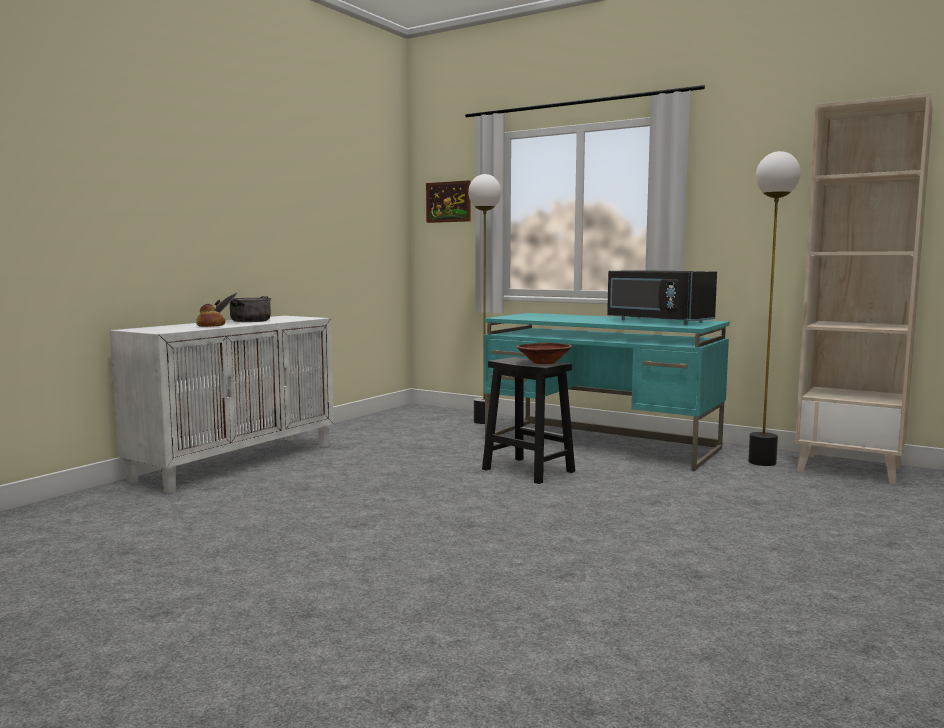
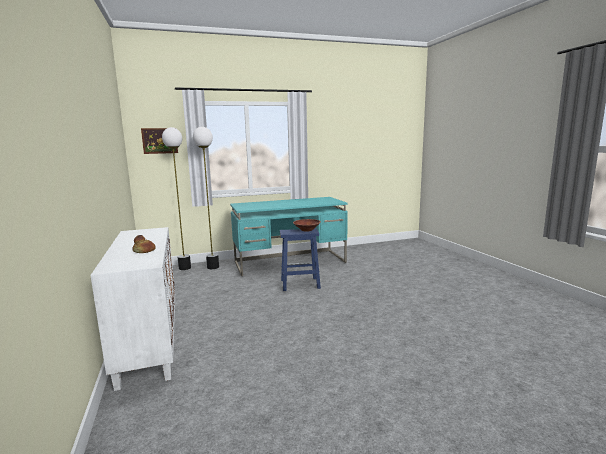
camera: 50 degrees left, 5 degrees up
cooking pot [215,292,271,322] -> none
black stool [482,357,575,484] -> blue stool [280,228,321,291]
black microwave [607,270,717,325] -> none
floor lamp [748,151,801,466] -> floor lamp moved to [162,127,191,270]
beige bookcase [795,93,933,485] -> none

